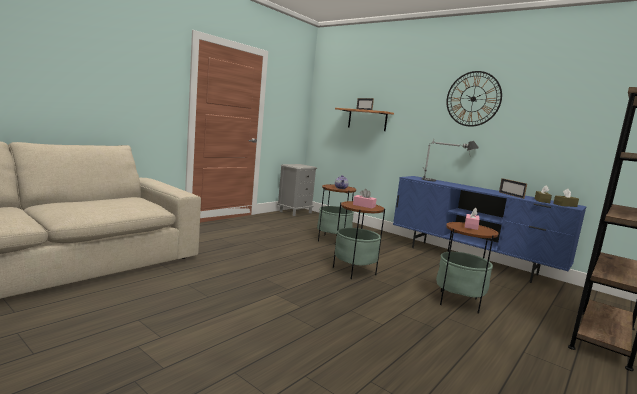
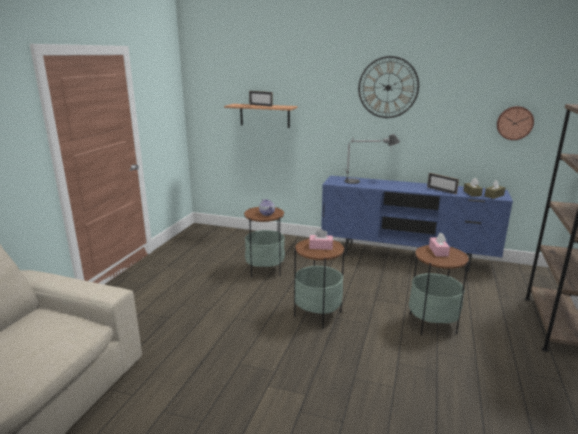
camera: 20 degrees left, 10 degrees up
grey nightstand [277,164,317,216] -> none
none -> wall clock [497,106,534,140]

